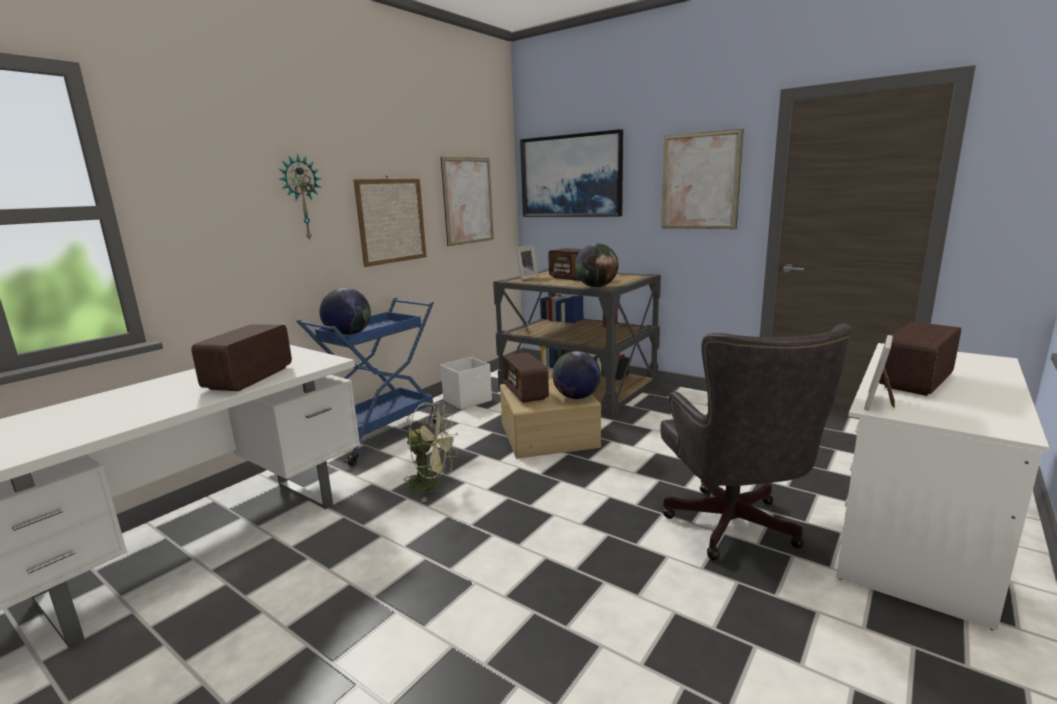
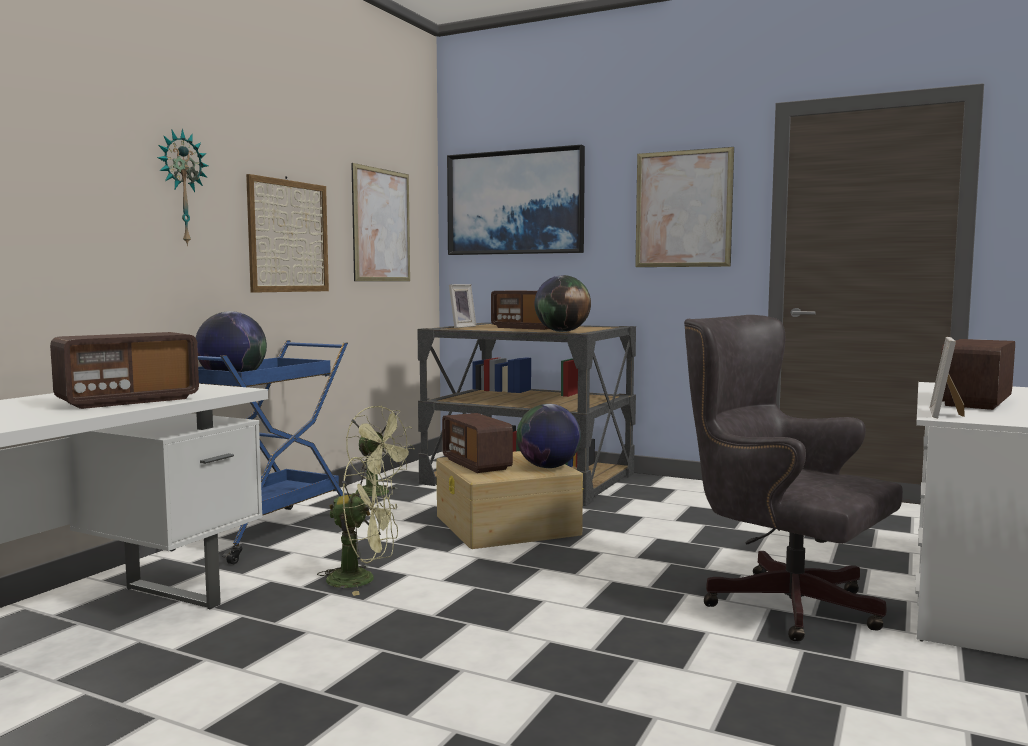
camera: 10 degrees left, 10 degrees down
radio [191,324,292,391] -> radio turned 135 degrees counterclockwise [50,332,199,409]
white storage box [440,357,492,410] -> green fan [346,406,415,497]
grey office chair [660,324,852,560] -> grey office chair turned 150 degrees clockwise [684,315,903,641]

